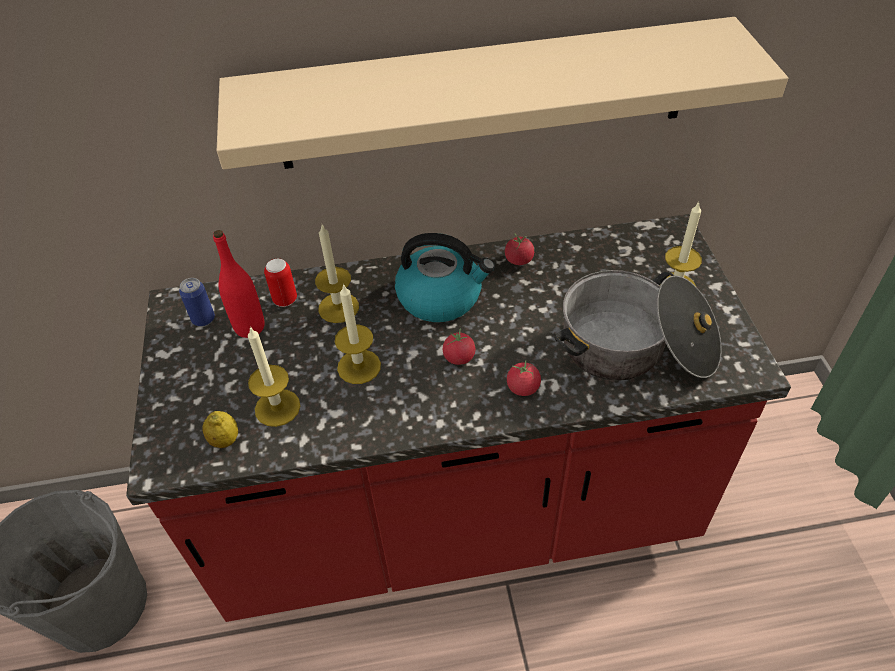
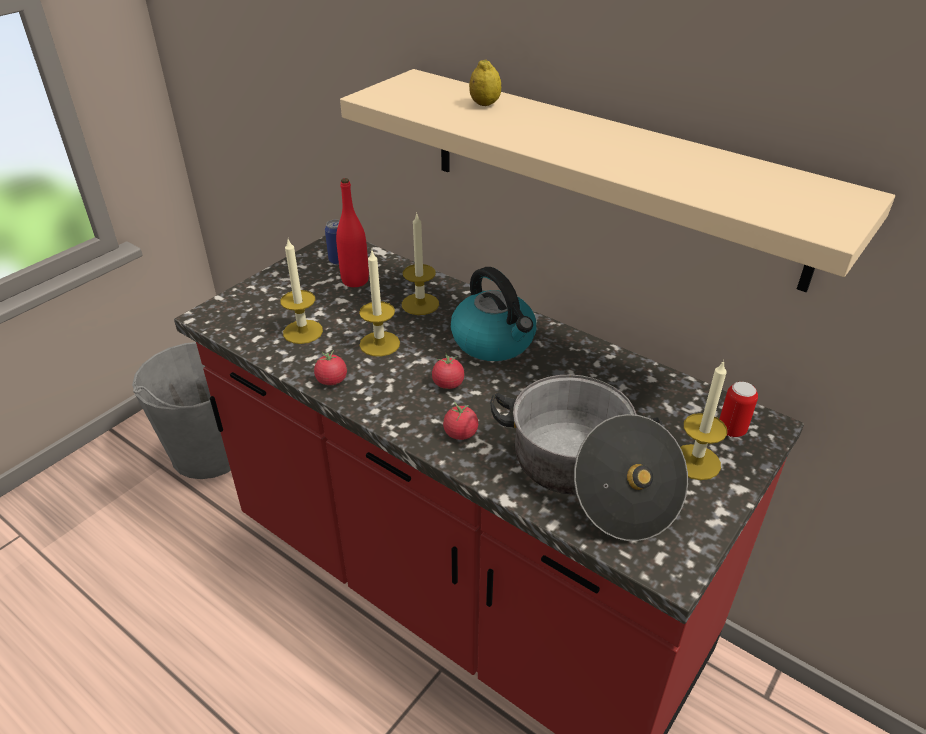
camera: 45 degrees right, 10 degrees down
lemon [202,411,238,448] -> lemon moved to [469,59,501,106]
can [264,258,297,307] -> can moved to [720,382,758,438]
tomato [505,233,534,265] -> tomato moved to [314,350,347,385]

